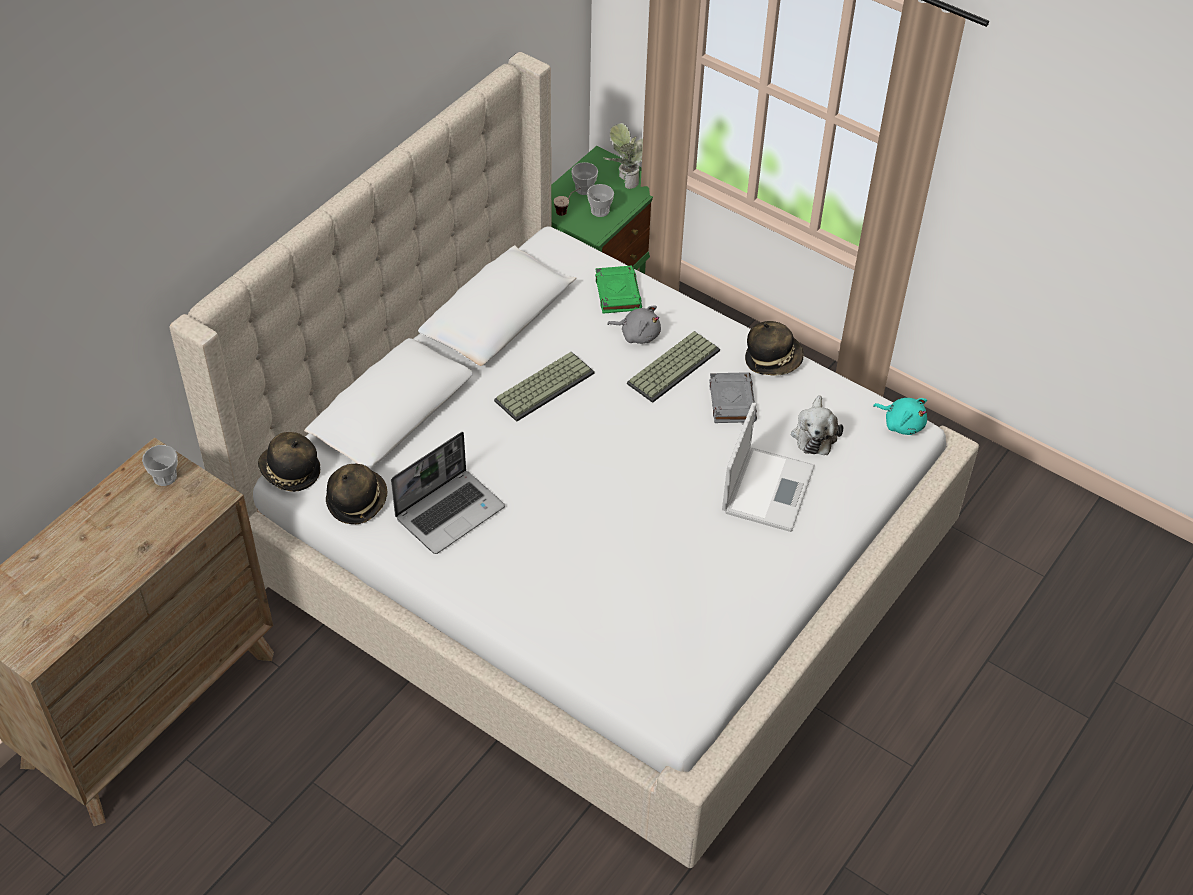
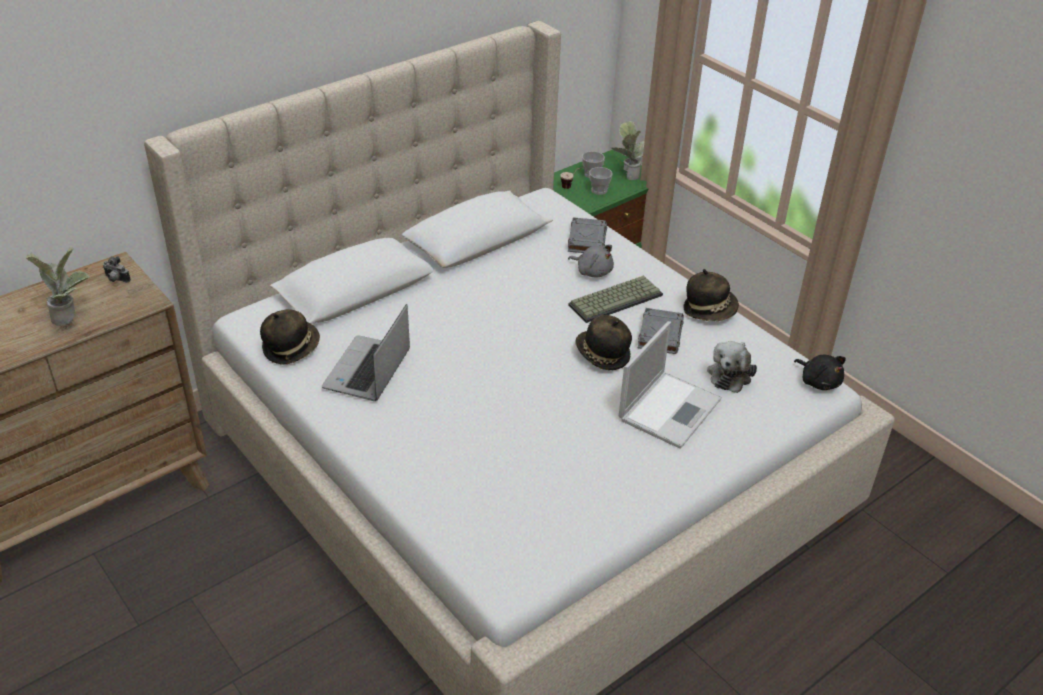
camera: 15 degrees right, 10 degrees down
cup [142,445,178,486] -> camera [103,256,131,282]
hat [258,432,320,492] -> hat moved to [575,315,632,370]
laptop [391,432,505,554] -> laptop turned 135 degrees clockwise [322,304,410,401]
keyboard [494,352,595,422] -> none
green book [595,266,642,314] -> grey book [568,217,607,253]
turquoise plush toy [873,398,927,435] -> black plush toy [794,355,846,390]
none -> potted plant [26,247,90,326]

